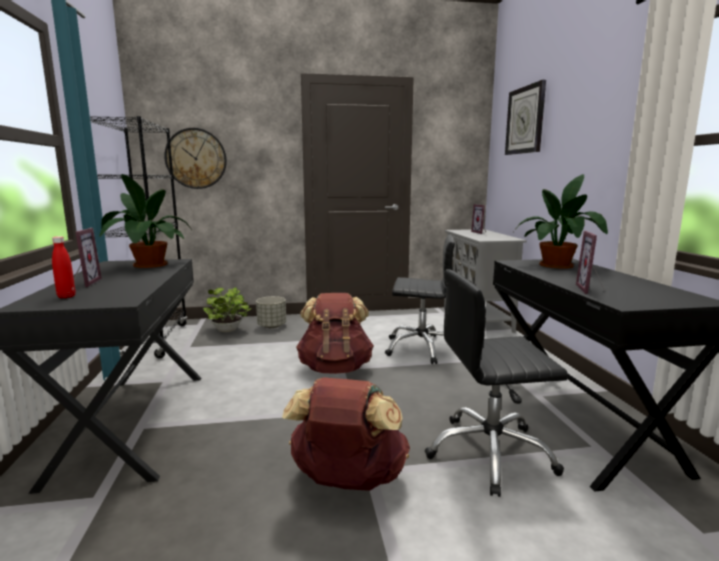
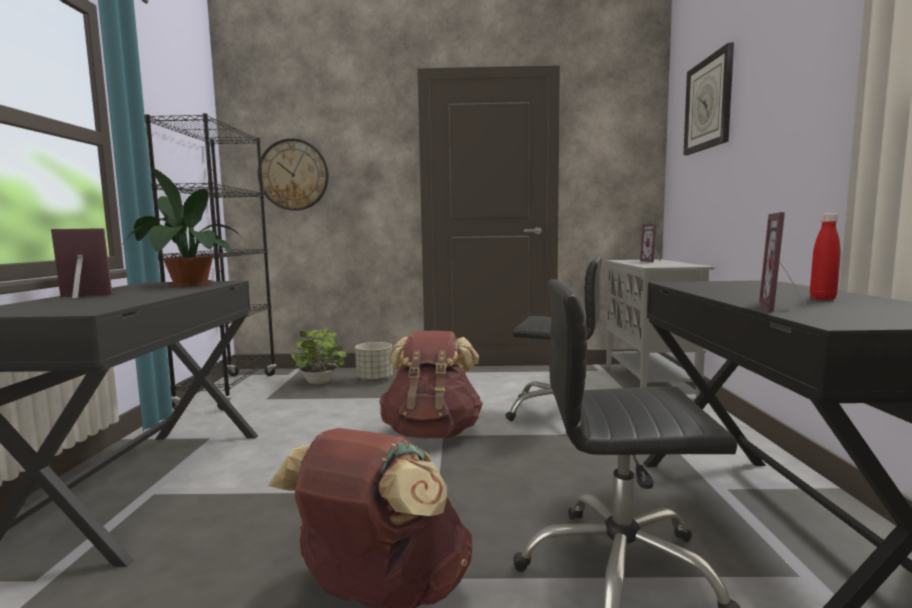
camera: 10 degrees right, 5 degrees down
red bottle [52,236,76,298] -> red bottle moved to [810,213,841,300]
picture frame [74,228,102,287] -> picture frame turned 105 degrees counterclockwise [51,228,112,298]
potted plant [514,174,608,269] -> none

